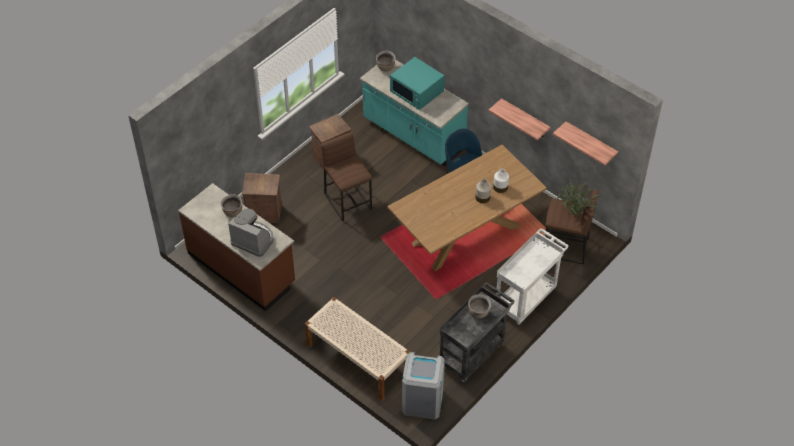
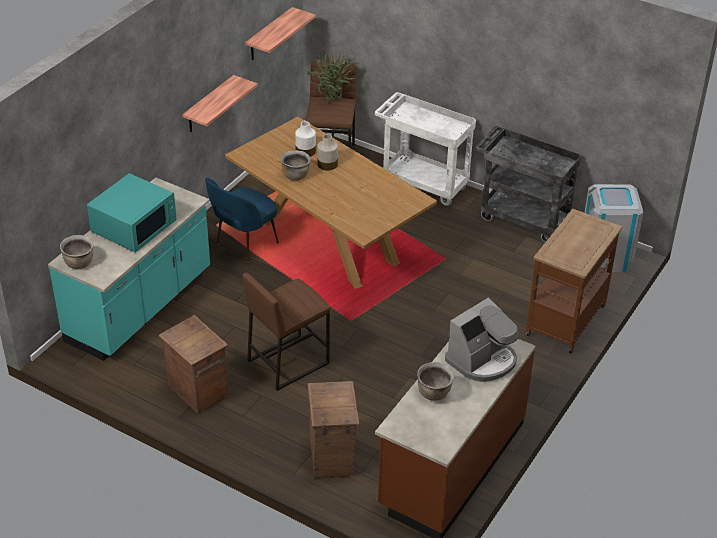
camera: 100 degrees left, 10 degrees down
coffee machine [228,209,274,257] -> coffee machine turned 150 degrees counterclockwise [445,297,519,382]
beige bench [305,297,410,401] -> brown cart [526,209,622,353]
brown cooking pot [468,295,491,319] -> brown cooking pot moved to [281,150,311,181]

